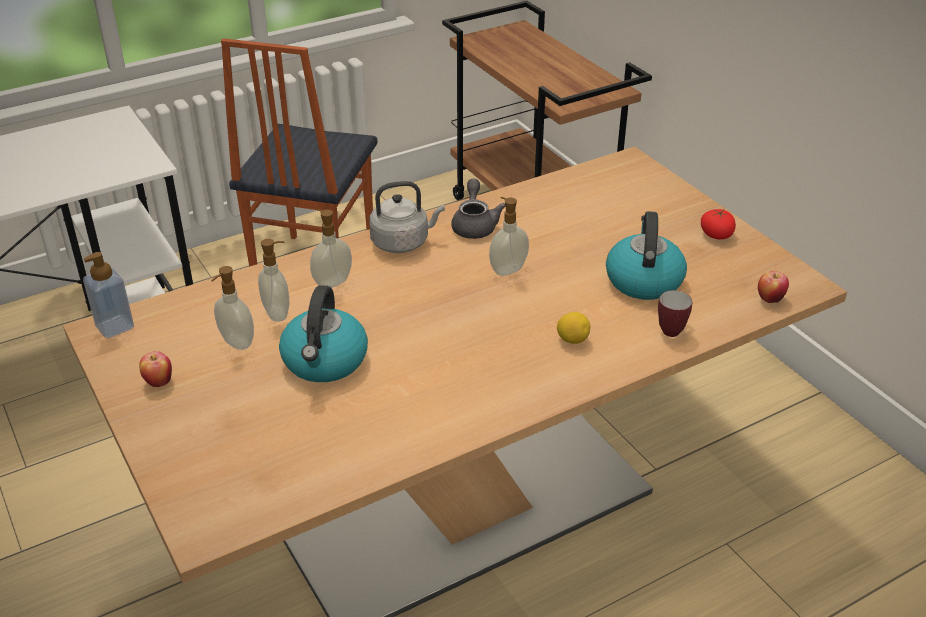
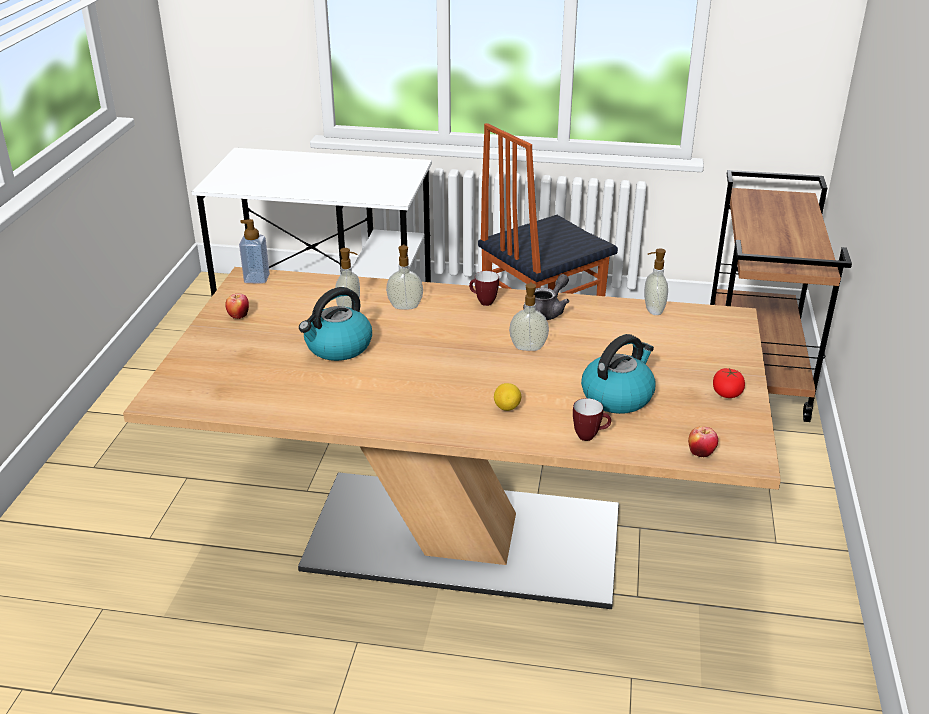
camera: 40 degrees right, 5 degrees down
soap dispenser [211,266,254,350] -> soap dispenser moved to [644,248,668,315]
grey kettle [369,181,445,253] -> mug [469,271,499,306]

